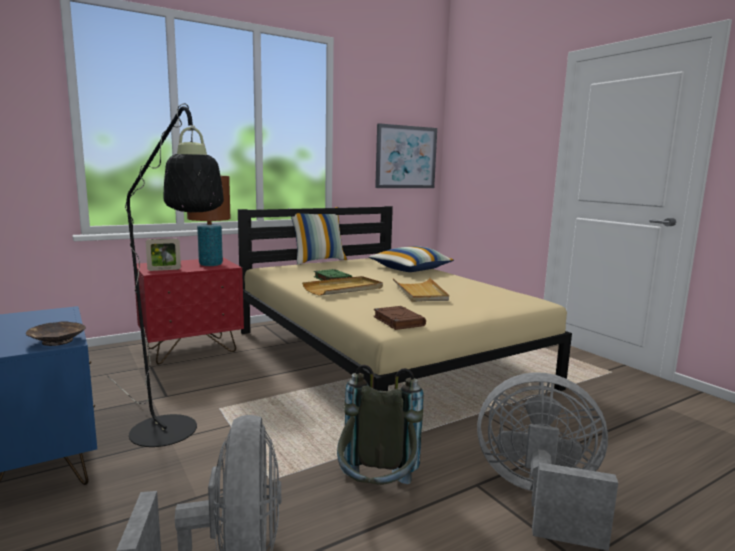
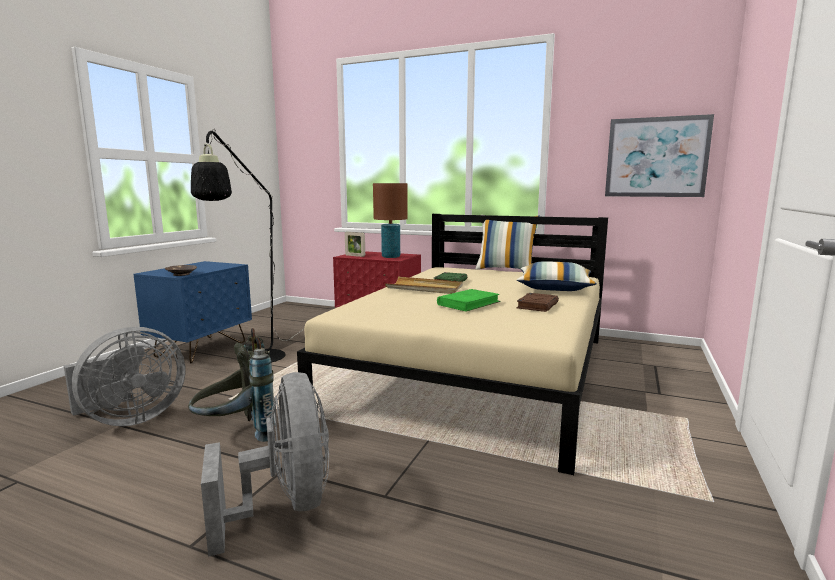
camera: 55 degrees right, 0 degrees up
brown book [373,306,426,330] -> brown book moved to [517,293,559,312]
beige tray [393,277,449,302] -> green book [437,289,500,312]

